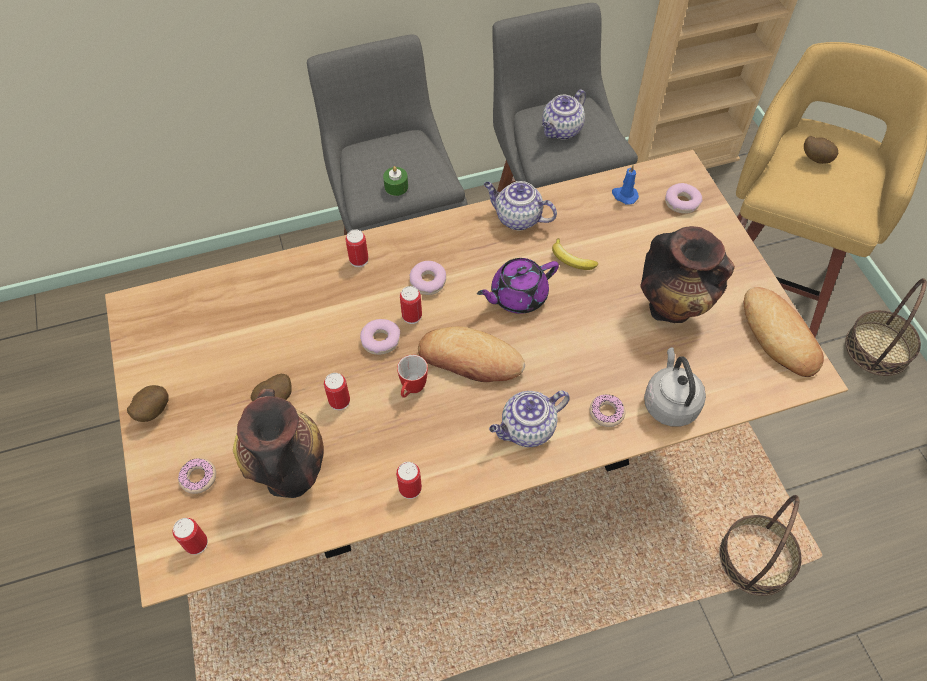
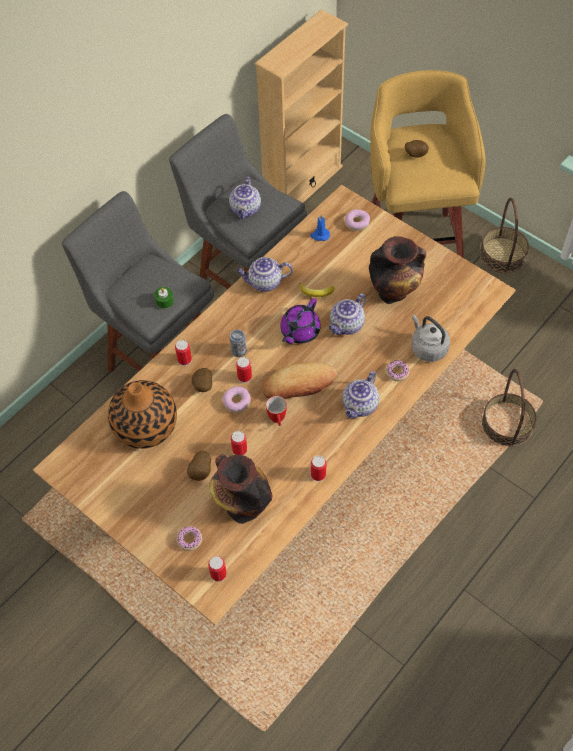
camera: 30 degrees left, 0 degrees up
potato [127,385,169,422] -> potato moved to [192,368,212,392]
donut [409,261,446,295] -> can [229,329,247,357]
bread [743,287,824,377] -> none
none -> vase [108,380,177,449]
none -> teapot [329,293,366,335]

